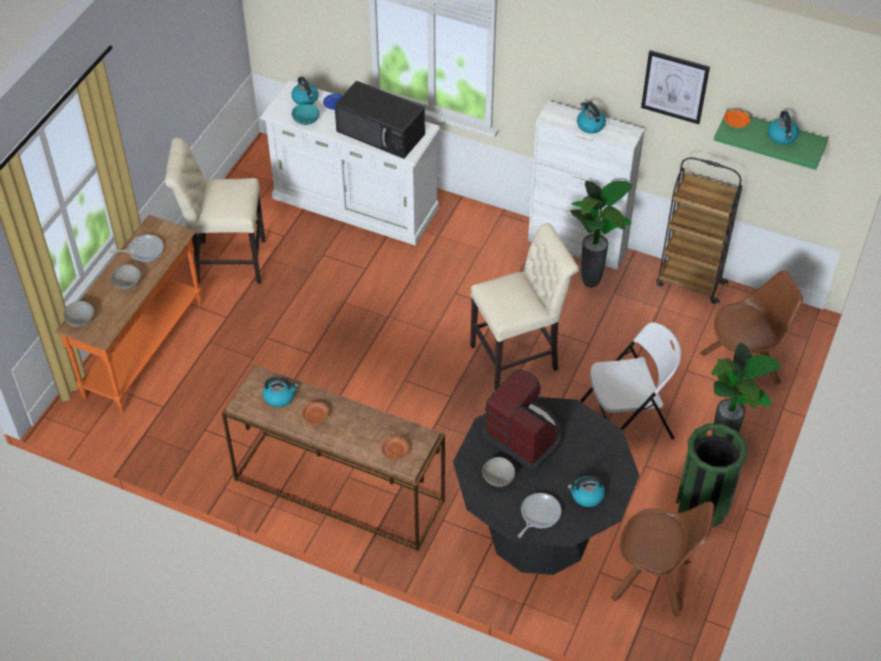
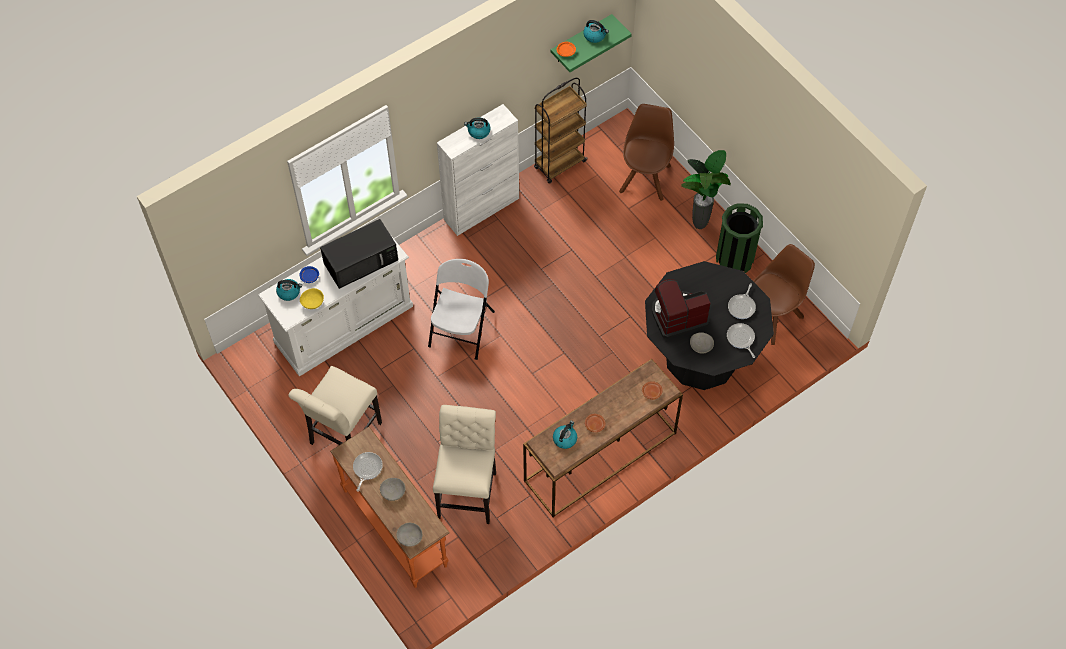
camera: 60 degrees left, 10 degrees up
turquoise bowl [292,104,320,125] -> yellow bowl [300,288,324,309]
beige stool [470,223,579,390] -> beige stool moved to [433,405,496,524]
kettle [567,476,605,507] -> frying pan [728,283,756,319]
potted plant [570,181,632,288] -> none
white chair [580,322,681,440] -> white chair moved to [428,259,495,360]
picture [641,50,710,124] -> none

